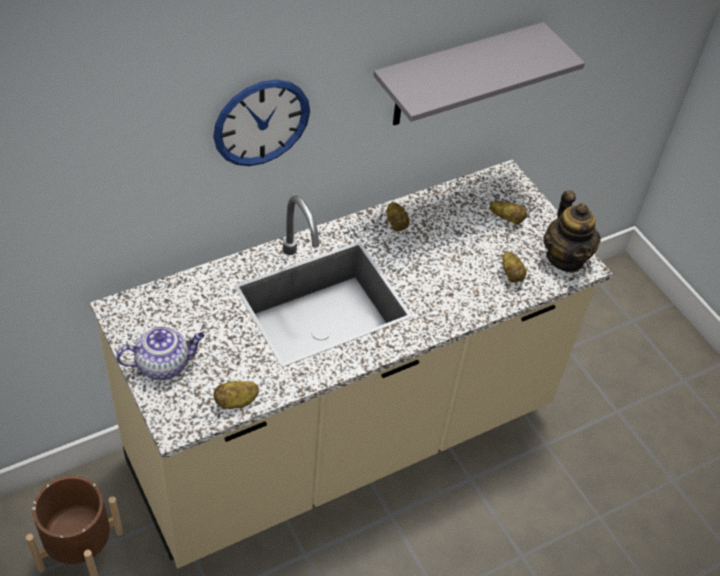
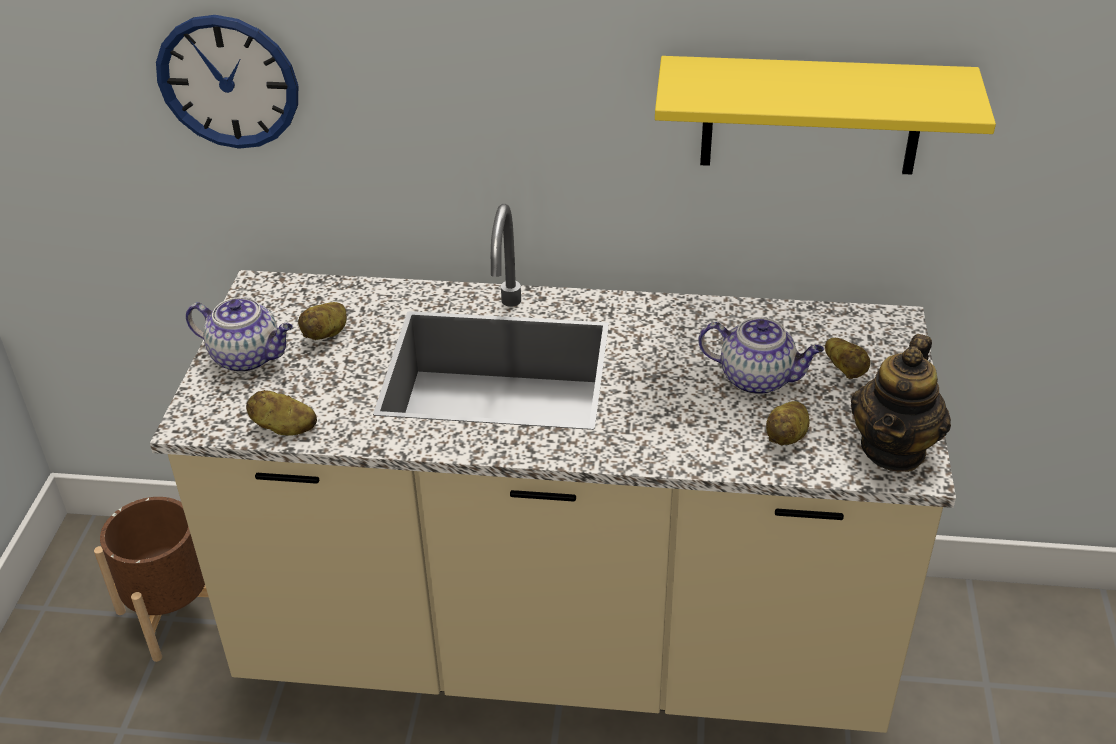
camera: 40 degrees right, 10 degrees down
wall clock [213,79,310,166] -> wall clock moved to [156,15,298,149]
grey shelf [373,22,585,125] -> yellow shelf [655,56,996,175]
potato [387,202,410,231] -> potato moved to [298,302,347,340]
none -> teapot [698,317,824,395]

